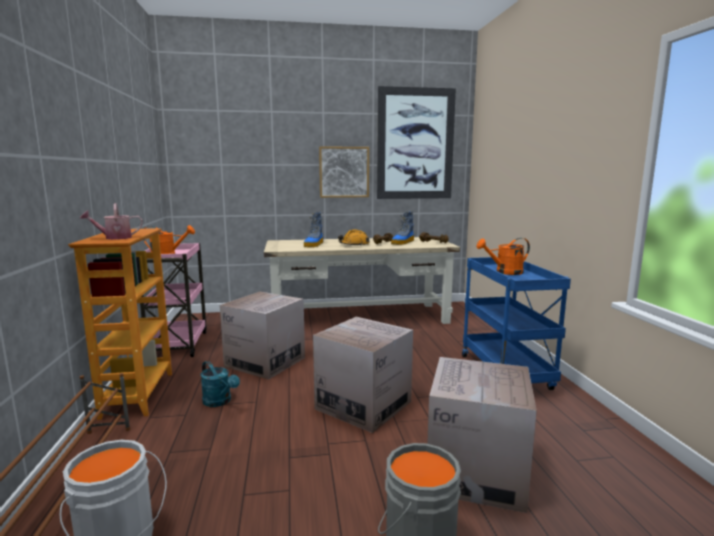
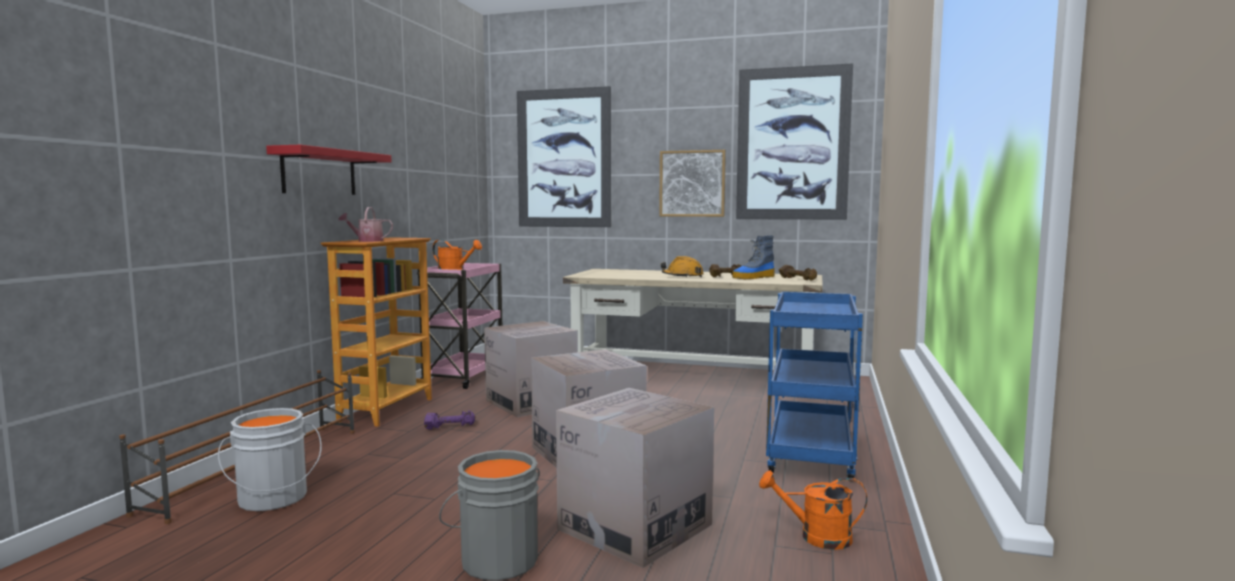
camera: 25 degrees right, 5 degrees down
turquoise watering can [201,361,240,407] -> purple dumbbell [424,410,475,430]
boot [304,212,323,248] -> none
orange watering can [477,238,530,275] -> orange watering can moved to [759,470,867,550]
none -> red shelf [266,145,392,195]
none -> picture [517,86,611,227]

